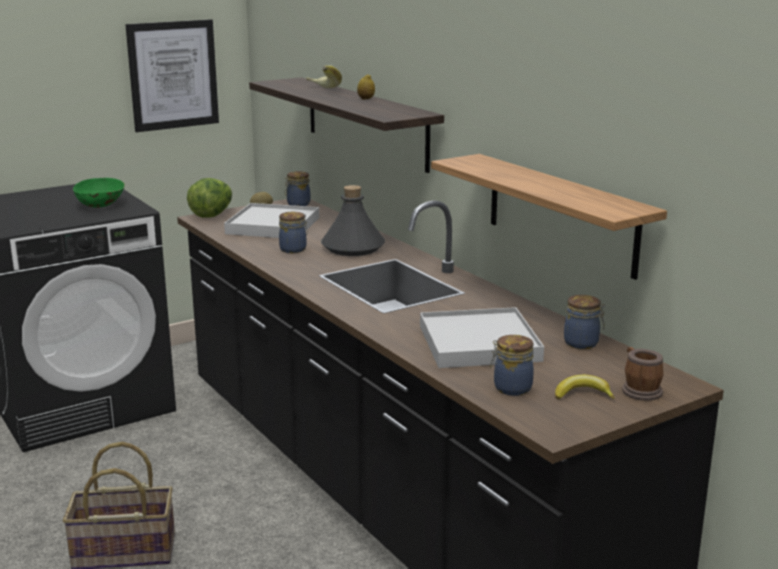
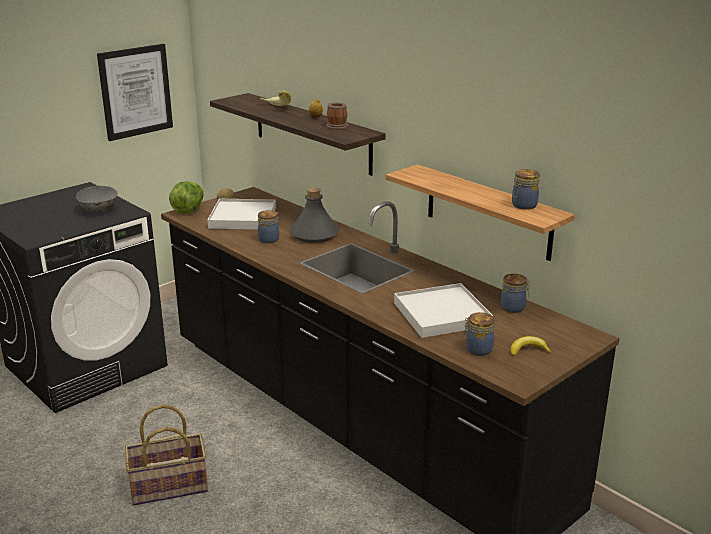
camera: 10 degrees left, 5 degrees up
green bowl [73,178,125,208] -> grey bowl [76,186,118,213]
jar [285,171,311,206] -> jar moved to [512,169,540,210]
mug [622,347,664,401] -> mug moved to [326,102,349,130]

